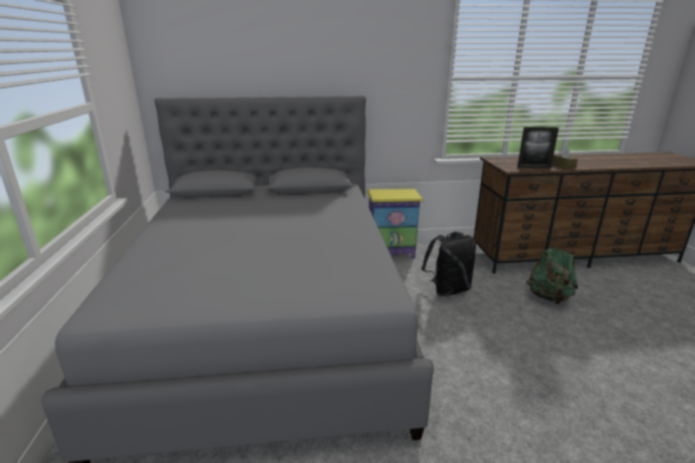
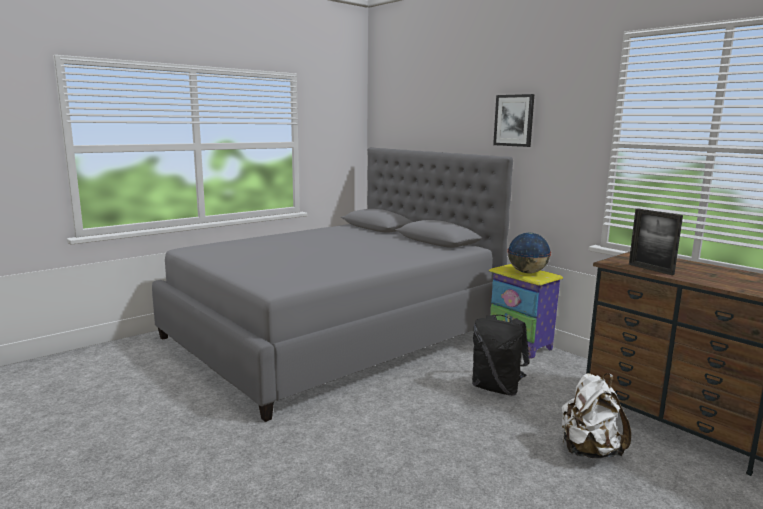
camera: 55 degrees right, 10 degrees down
green backpack [526,243,578,304] -> white backpack [562,373,631,458]
brown tissue box [552,147,578,169] -> none
none -> picture [493,94,534,147]
none -> globe [507,233,551,273]

